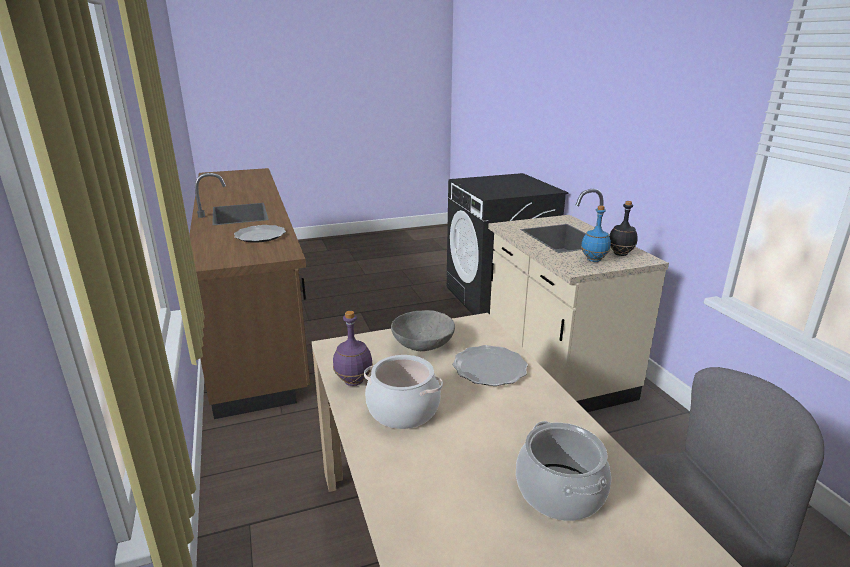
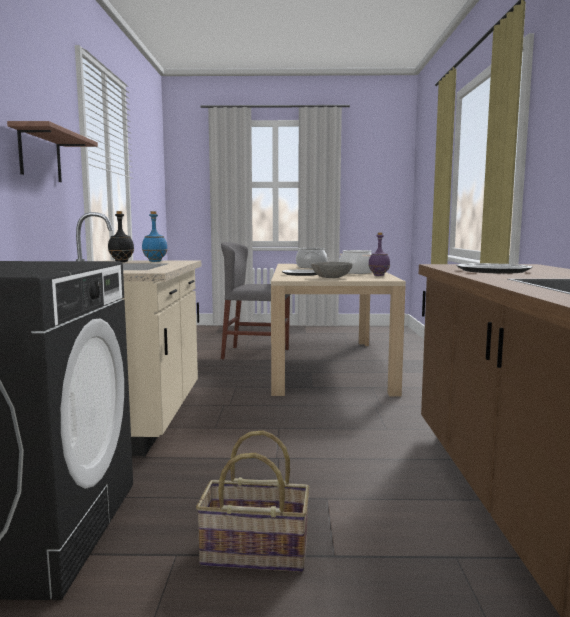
camera: 160 degrees left, 15 degrees down
none -> shelf [7,121,98,182]
none -> basket [196,430,309,572]

